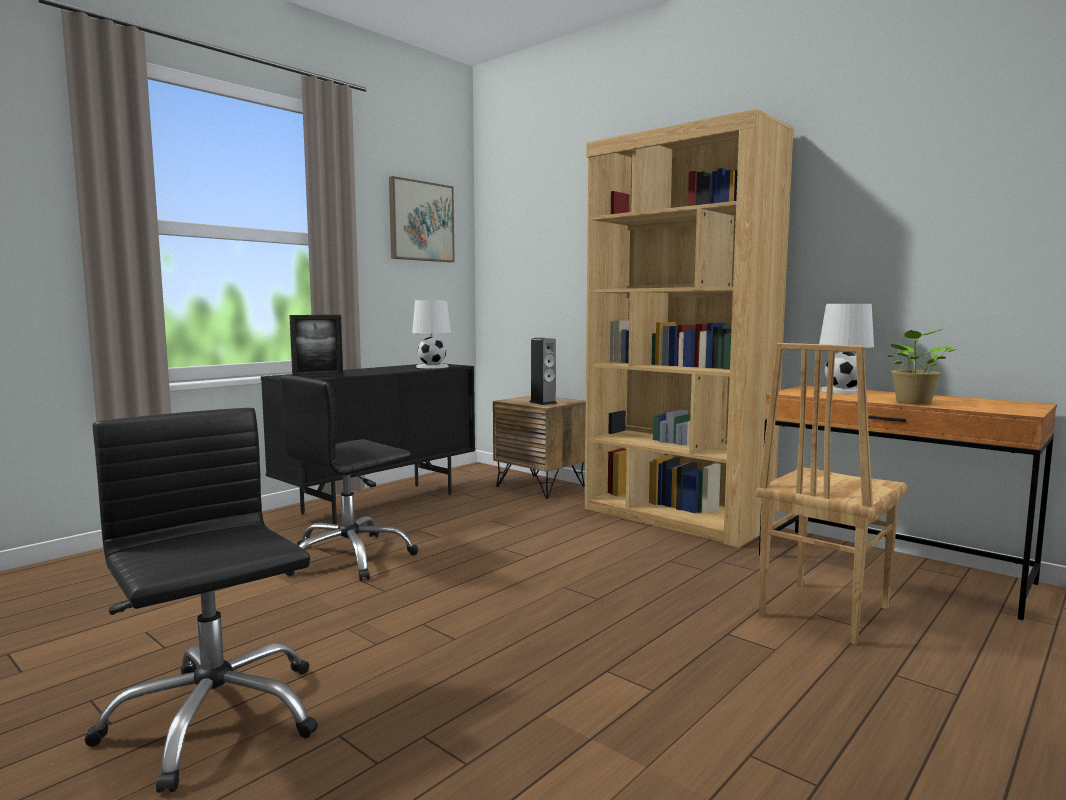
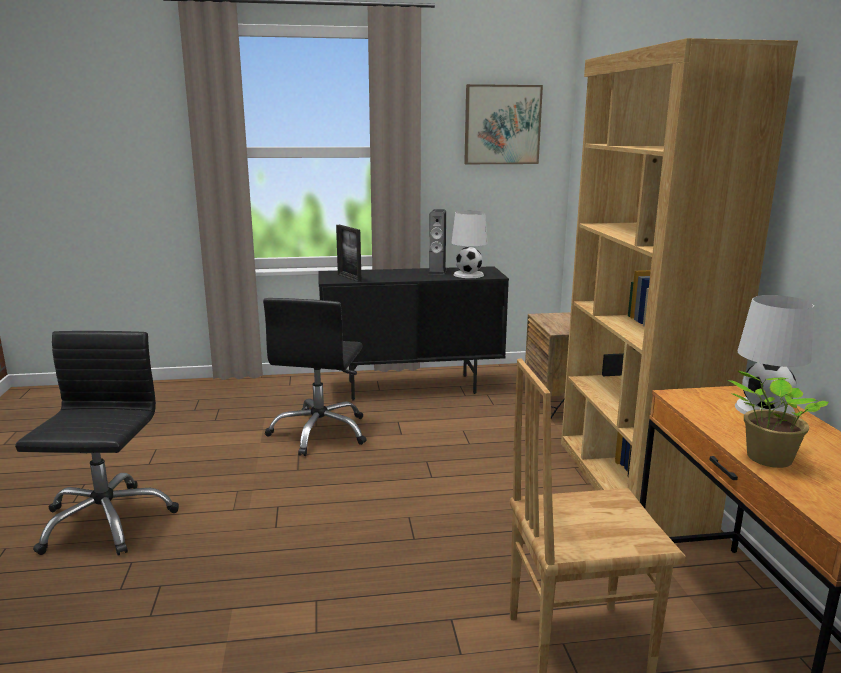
camera: 40 degrees right, 10 degrees up
black office chair [280,375,418,581] -> black office chair turned 75 degrees counterclockwise [263,298,367,456]
picture frame [289,315,343,377] -> picture frame turned 45 degrees clockwise [336,225,362,282]
speaker [530,338,557,405] -> speaker moved to [428,209,447,275]

